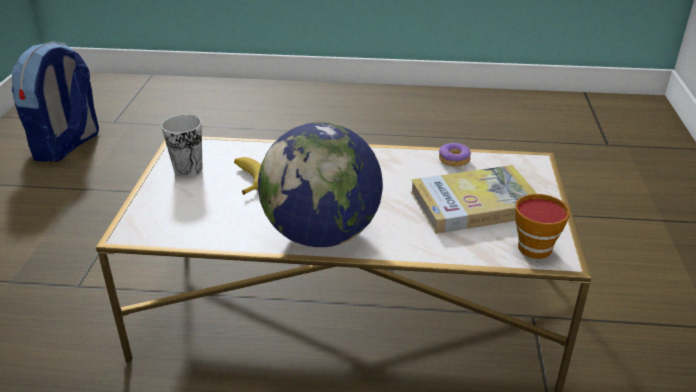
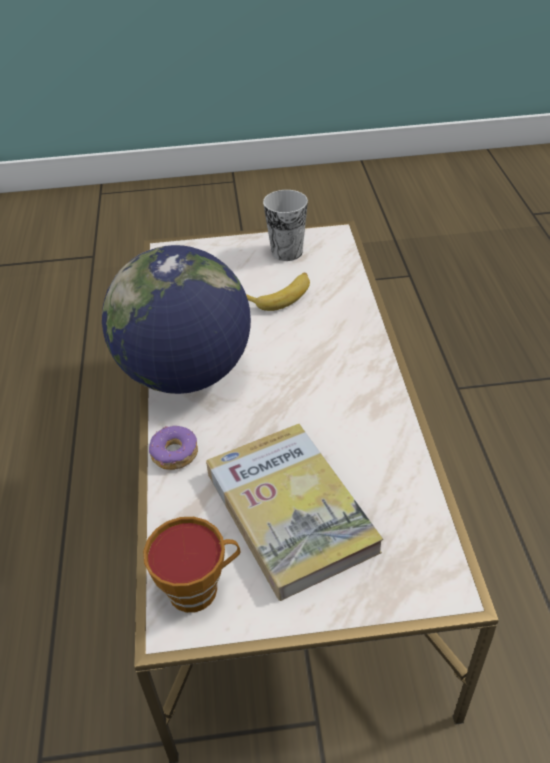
camera: 80 degrees right, 10 degrees up
backpack [12,41,99,162] -> none
donut [439,143,471,167] -> donut moved to [149,426,198,470]

